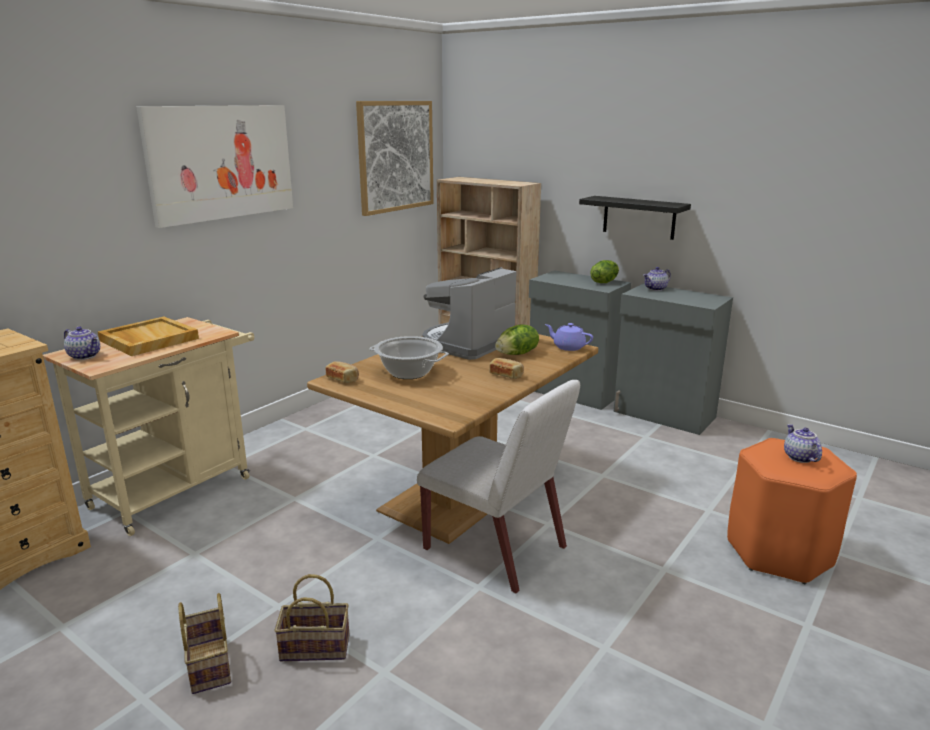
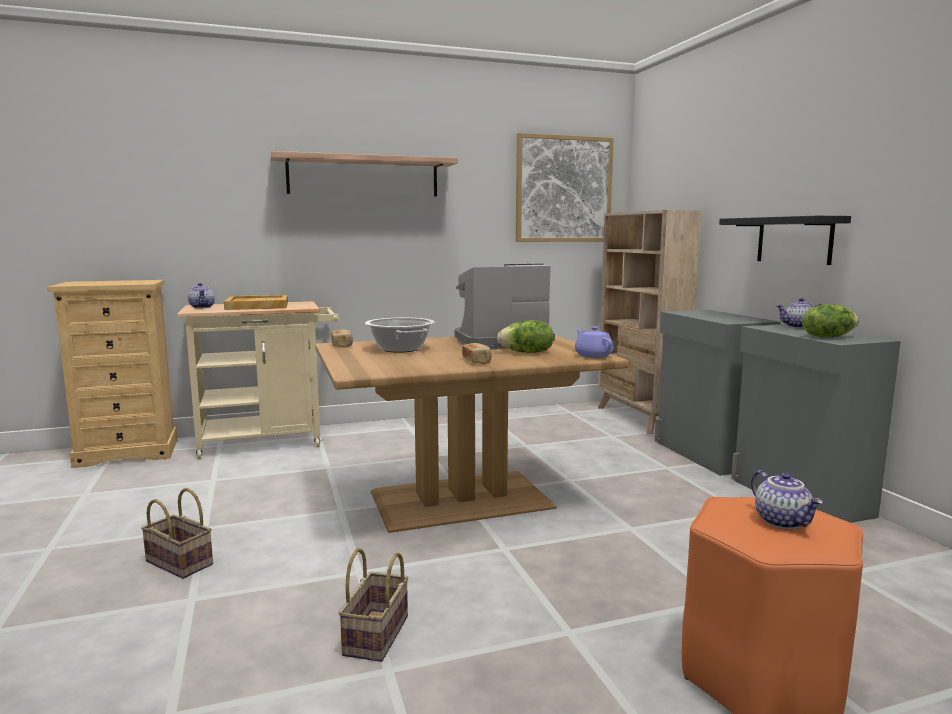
camera: 35 degrees right, 10 degrees down
picture [136,105,293,228] -> shelf [270,151,458,197]
basket [178,593,231,694] -> basket moved to [339,548,408,662]
white chair [417,380,580,594] -> none
lettuce [590,260,619,283] -> lettuce moved to [802,304,859,338]
teapot [784,424,822,463] -> teapot turned 135 degrees clockwise [751,470,823,529]

